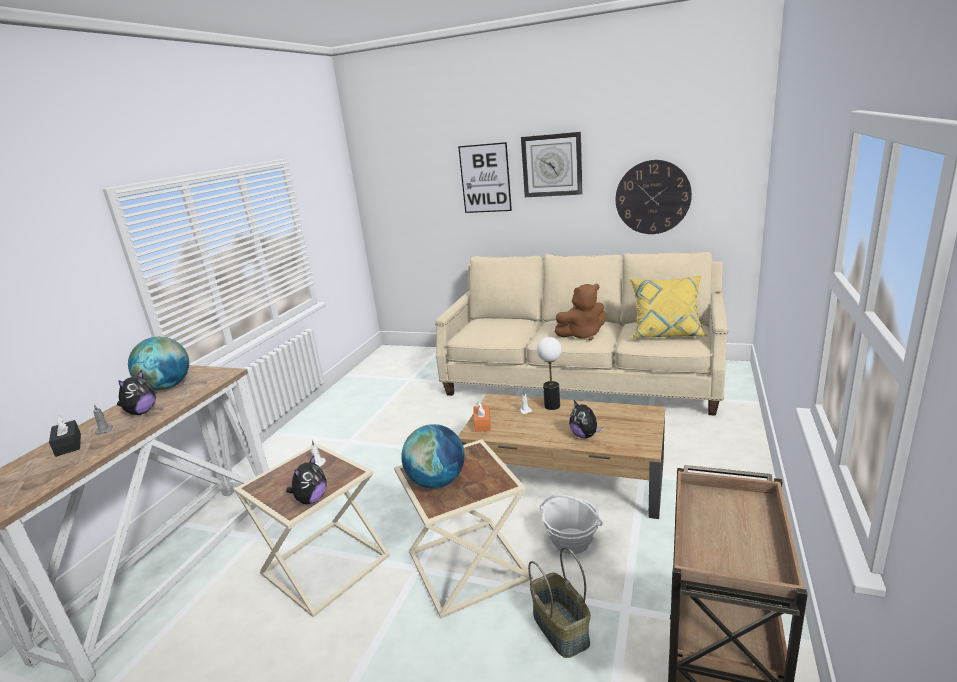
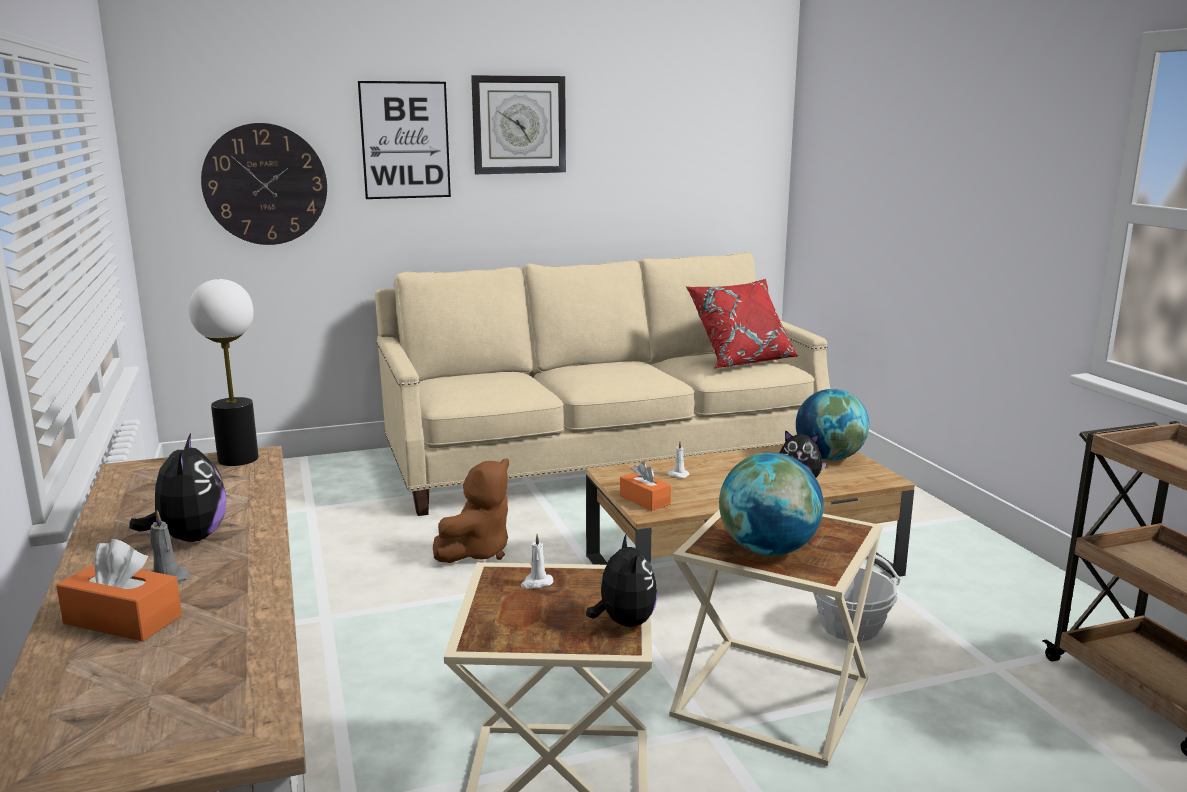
camera: 40 degrees left, 5 degrees down
black tissue box [49,415,81,457] -> orange tissue box [56,539,182,642]
globe [128,337,189,390] -> globe moved to [796,389,869,460]
basket [528,547,591,658] -> none
table lamp [537,337,562,410] -> table lamp moved to [189,279,259,466]
brown plush toy [555,284,606,341] -> brown plush toy moved to [433,458,509,563]
wall clock [616,160,692,234] -> wall clock moved to [201,123,327,245]
yellow pillow [629,275,708,338] -> red pillow [685,279,798,368]

